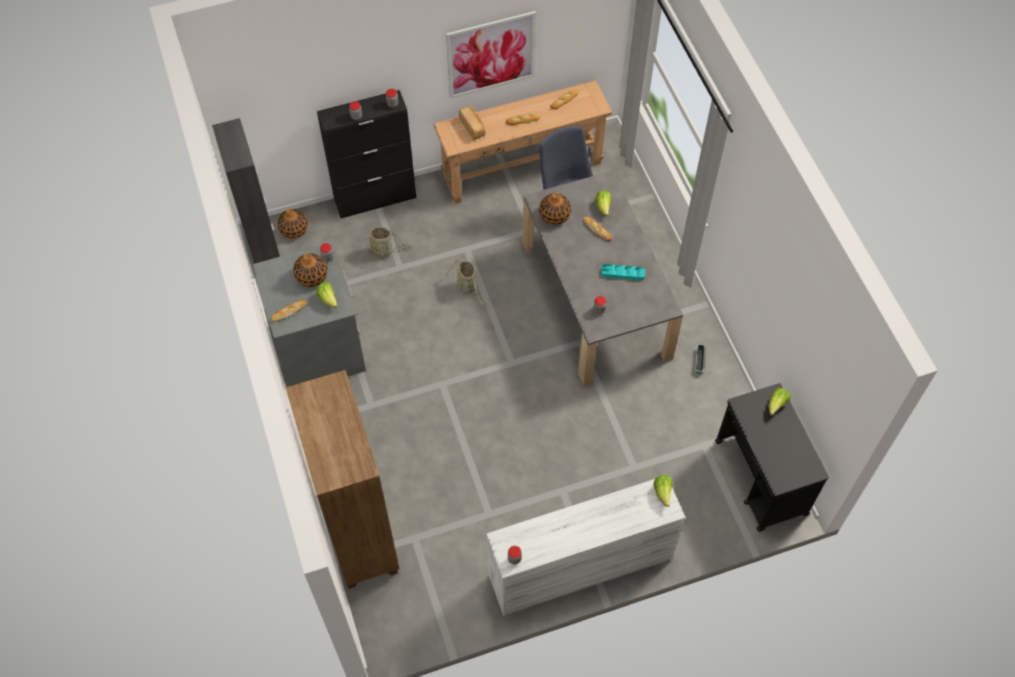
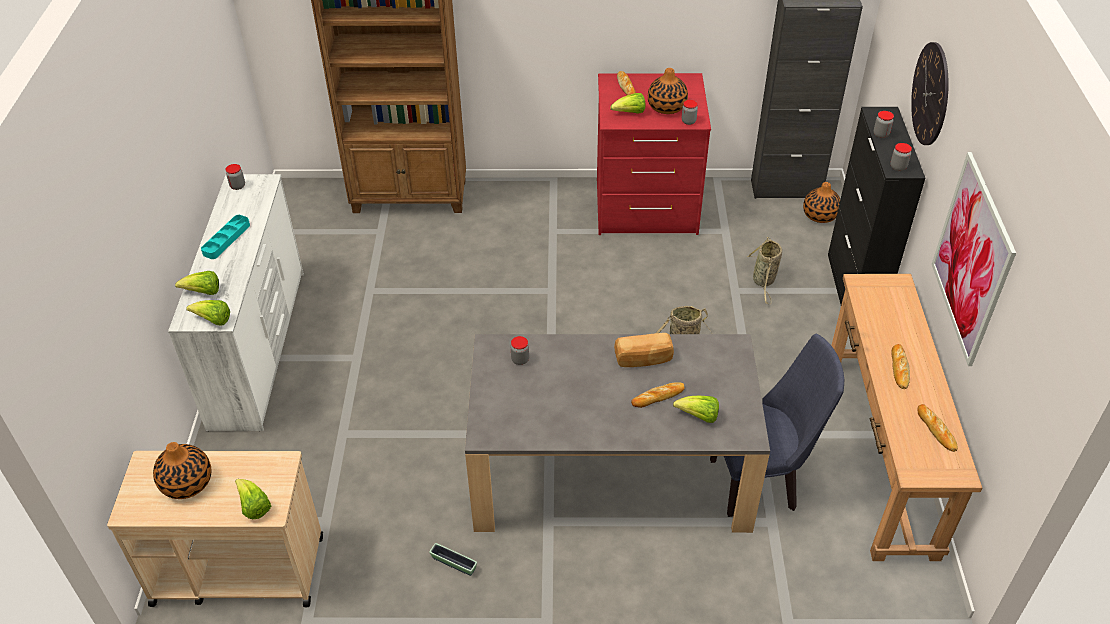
camera: 110 degrees right, 15 degrees down
grey dresser [252,242,366,386] -> red dresser [597,73,711,235]
bread [459,106,486,140] -> bread moved to [614,333,674,367]
vase [539,192,571,225] -> vase moved to [153,442,211,499]
turquoise tray [601,264,645,281] -> turquoise tray moved to [201,215,250,259]
black cart [715,383,829,532] -> beige cart [107,451,323,607]
none -> lettuce [175,271,219,295]
none -> wall clock [911,42,949,145]

